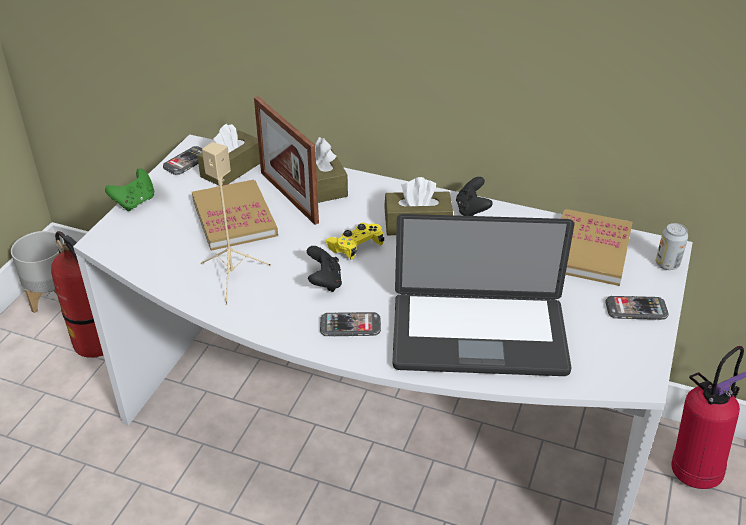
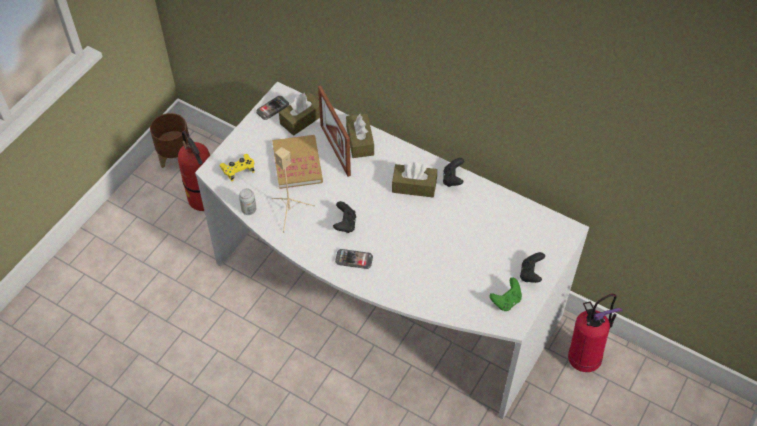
camera: 10 degrees right, 15 degrees up
grey planter [11,231,64,313] -> brown planter [150,113,190,168]
green game controller [105,168,154,211] -> green game controller moved to [489,277,522,311]
yellow game controller [325,222,384,260] -> yellow game controller moved to [220,154,255,181]
laptop [392,214,575,376] -> none
book [561,209,633,286] -> none
phone [605,296,669,320] -> black game controller [520,252,545,283]
can [656,223,688,270] -> can moved to [239,188,256,215]

